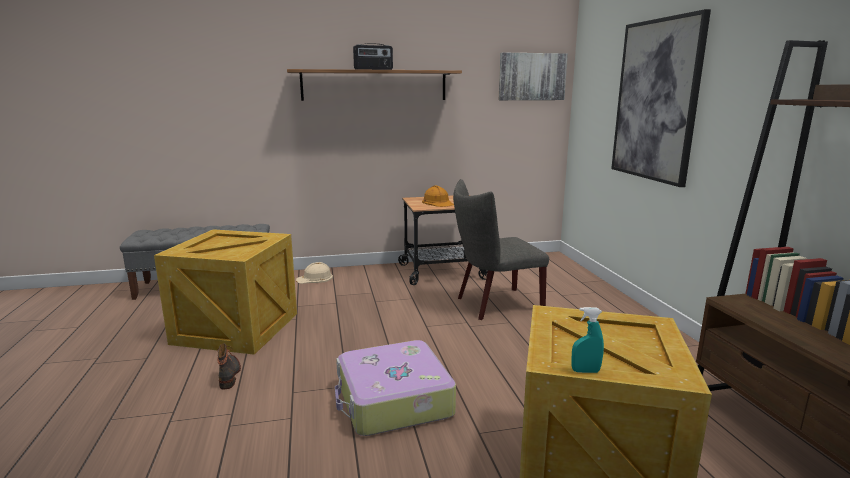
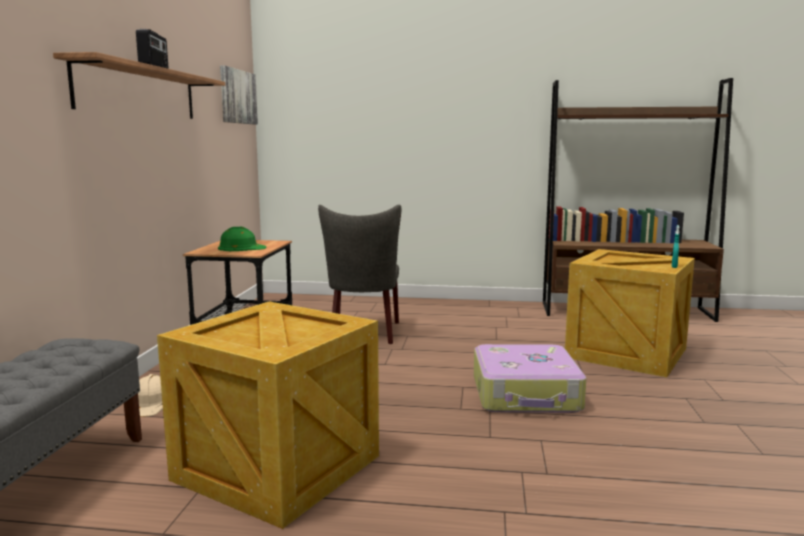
camera: 70 degrees left, 5 degrees down
boot [217,344,241,389] -> none
orange hard hat [422,185,454,207] -> green hard hat [218,227,267,251]
picture [611,9,711,187] -> none

